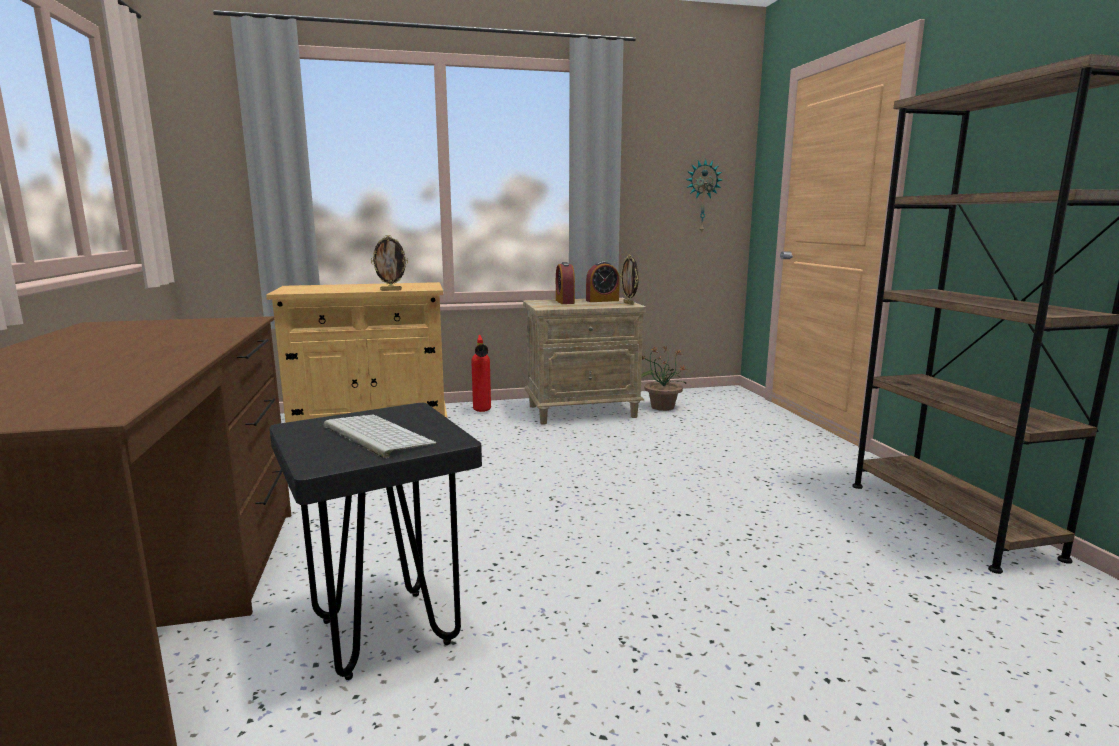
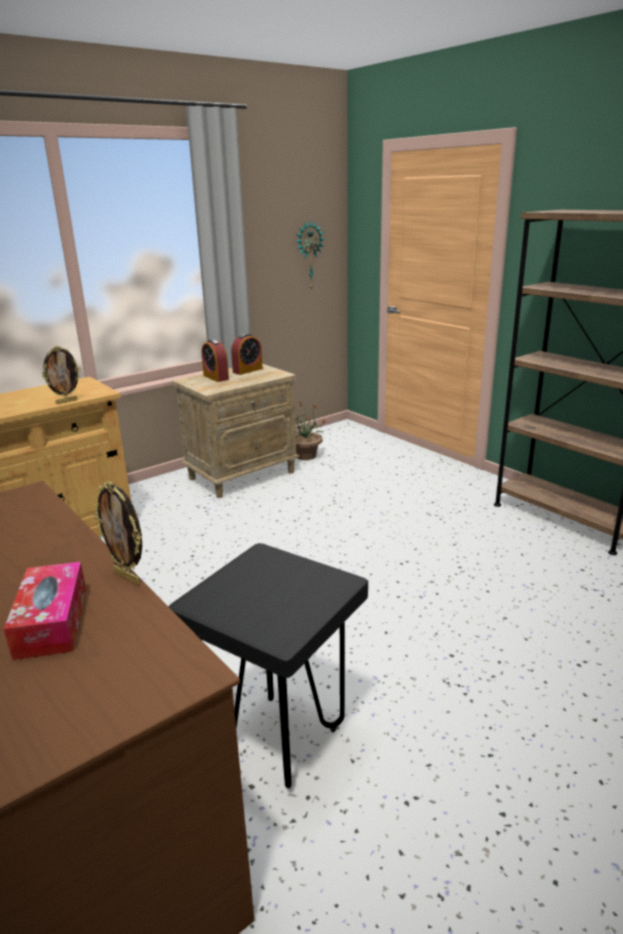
camera: 25 degrees left, 10 degrees up
keyboard [324,415,436,458] -> none
fire extinguisher [471,335,491,412] -> none
picture frame [620,255,639,305] -> picture frame moved to [94,481,142,585]
none -> tissue box [4,562,86,660]

